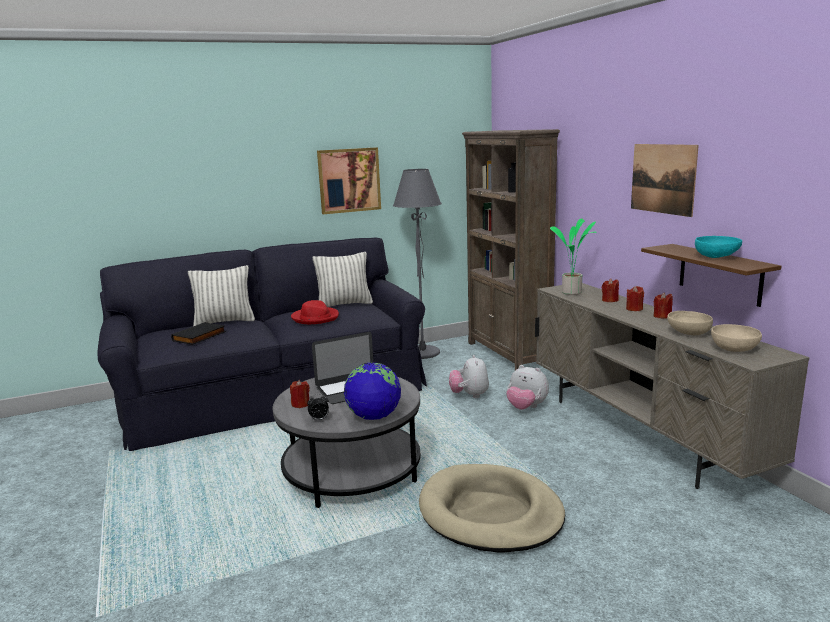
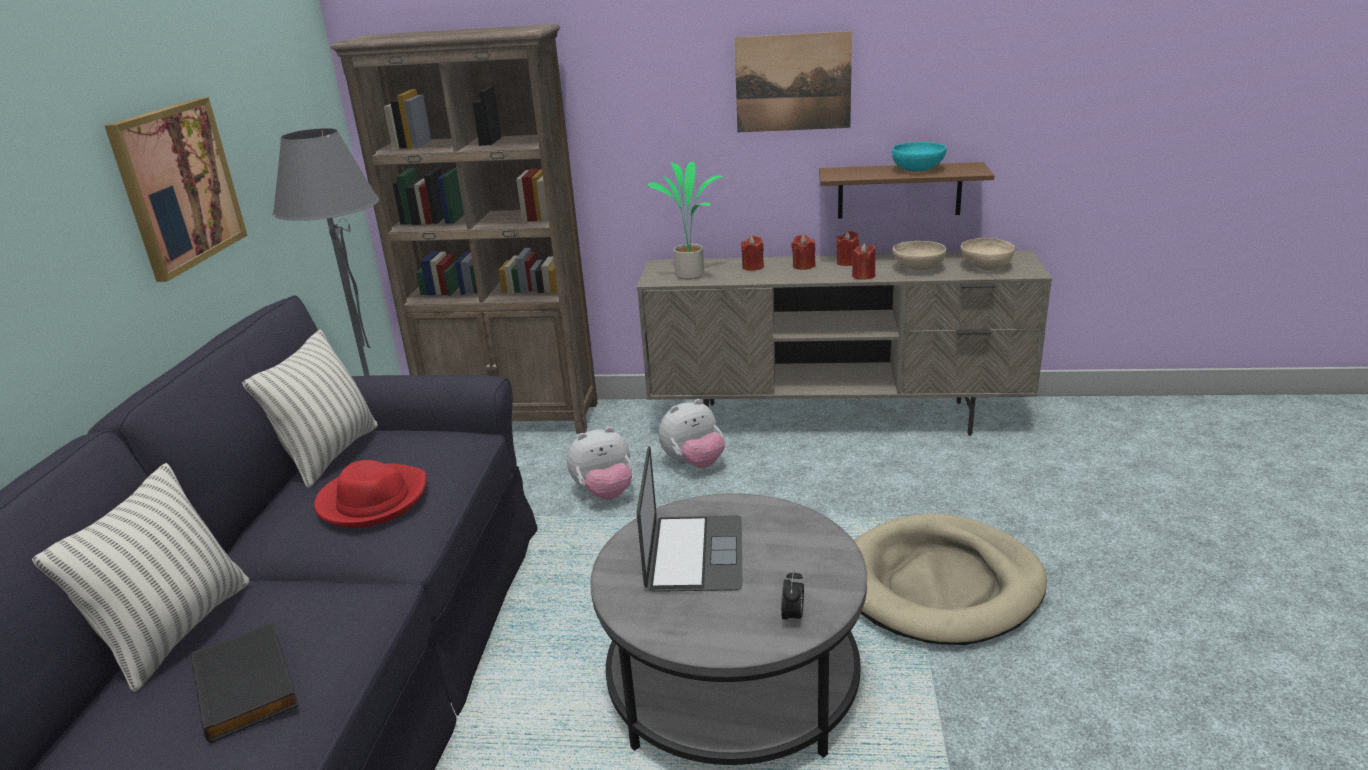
camera: 60 degrees left, 10 degrees up
red candle [290,380,309,408] -> red candle moved to [851,243,876,280]
globe [344,363,401,420] -> none
plush toy [449,355,489,398] -> plush toy turned 45 degrees counterclockwise [567,427,632,500]

